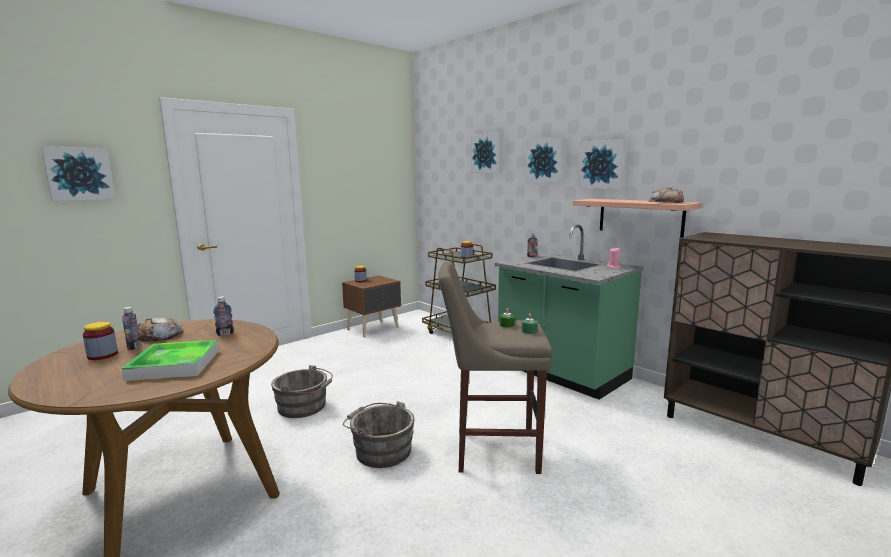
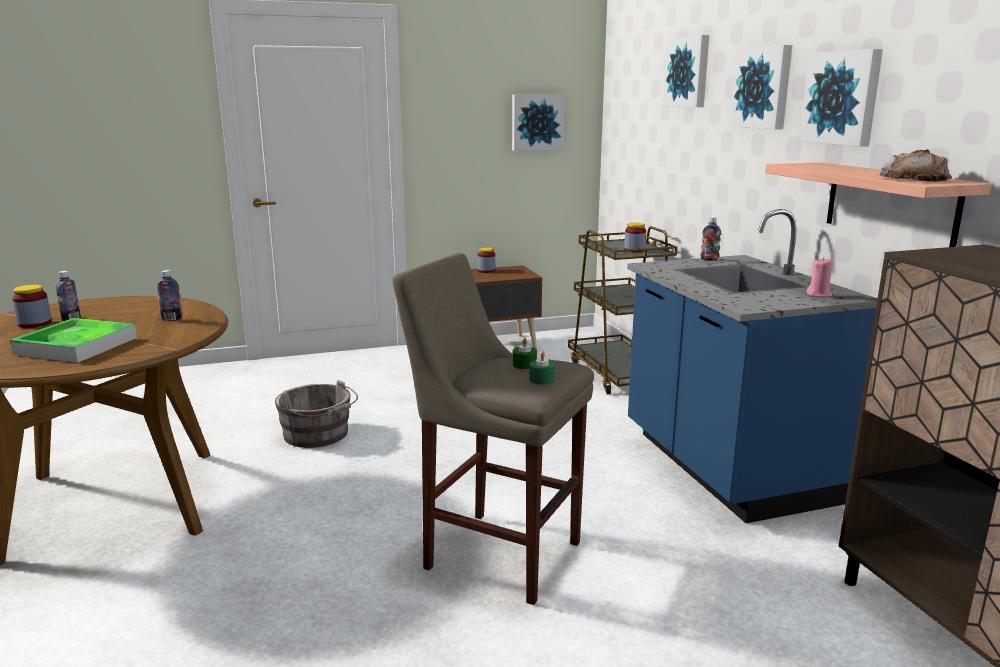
camera: 25 degrees right, 5 degrees up
picture [41,146,116,201] -> picture moved to [512,94,565,151]
bread [137,317,184,341] -> none
grey bucket [343,401,415,468] -> none
green counter [495,224,643,400] -> blue counter [627,209,878,523]

